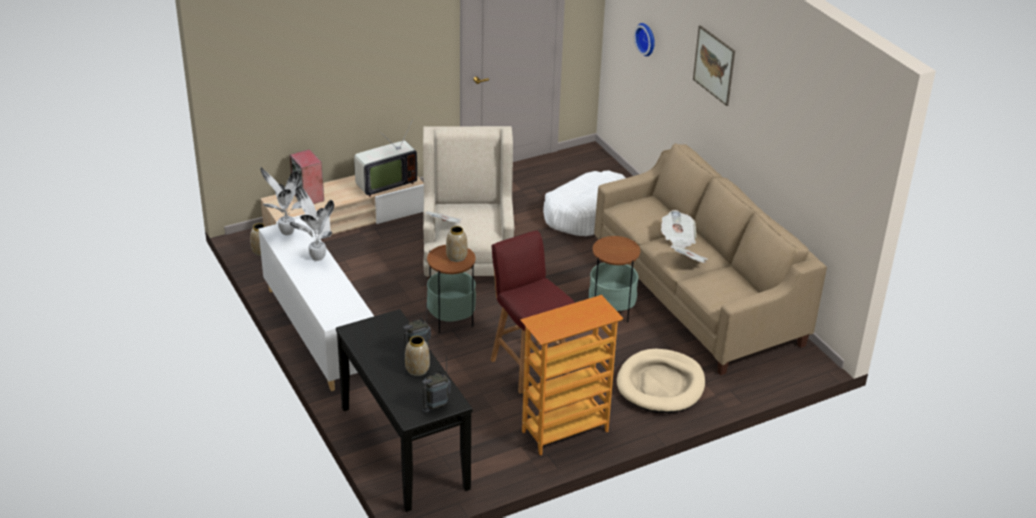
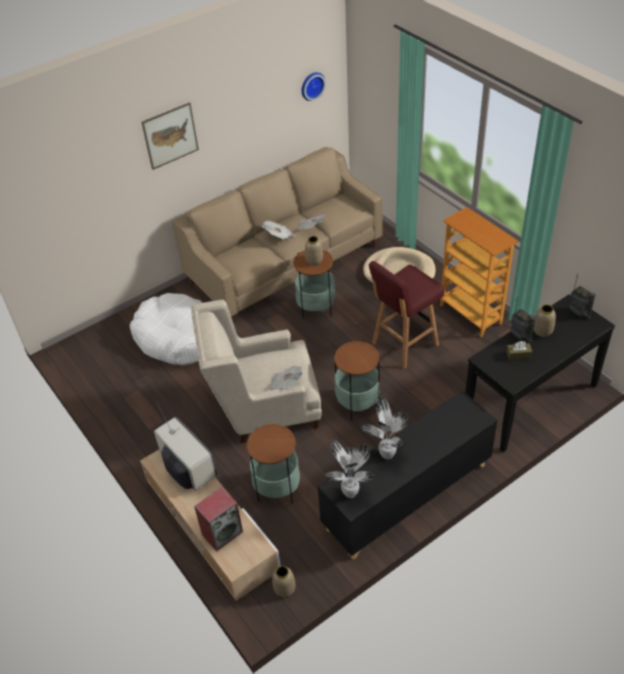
camera: 95 degrees left, 10 degrees up
white cabinet [258,218,374,391] -> black cabinet [318,391,498,560]
vase [446,226,468,262] -> vase moved to [305,236,323,265]
wall clock [634,23,655,56] -> wall clock moved to [301,72,326,101]
none -> side table [247,424,300,503]
none -> brown tissue box [506,341,532,360]

